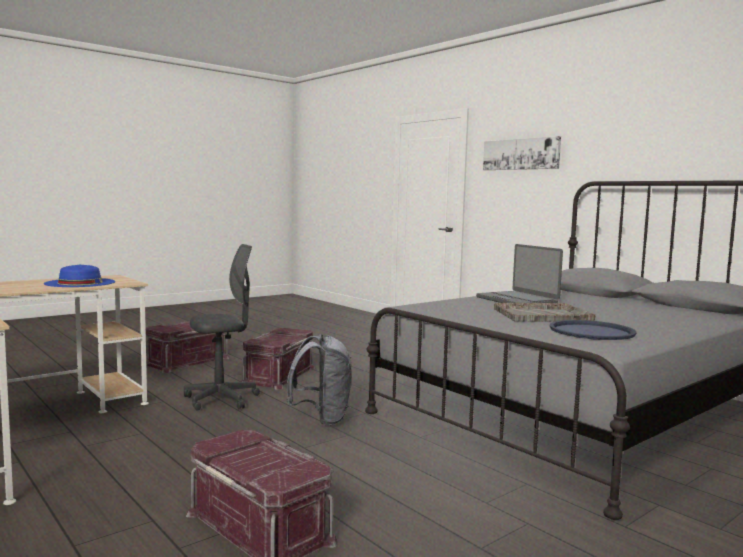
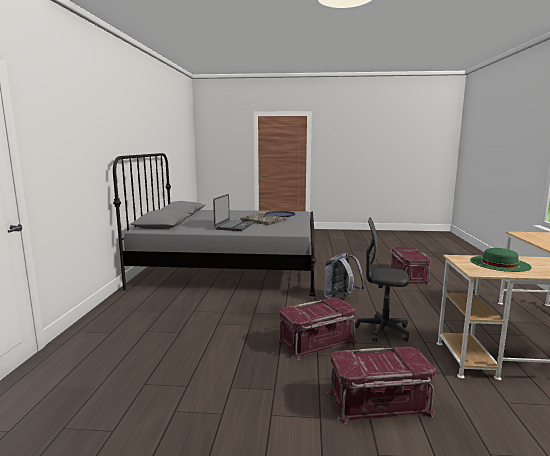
camera: 135 degrees left, 5 degrees up
blue hat [44,265,115,287] -> green hat [470,248,532,272]
picture [483,136,561,170] -> none

